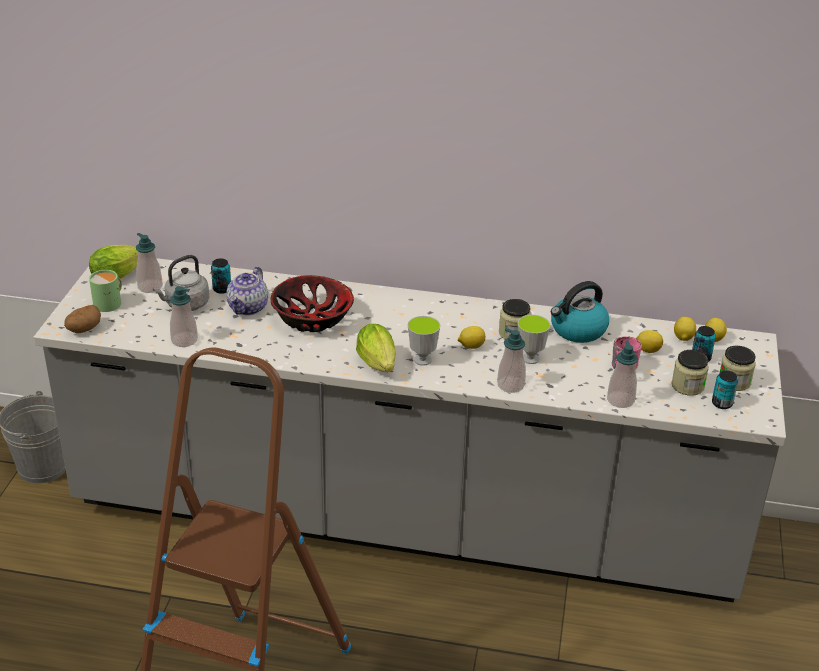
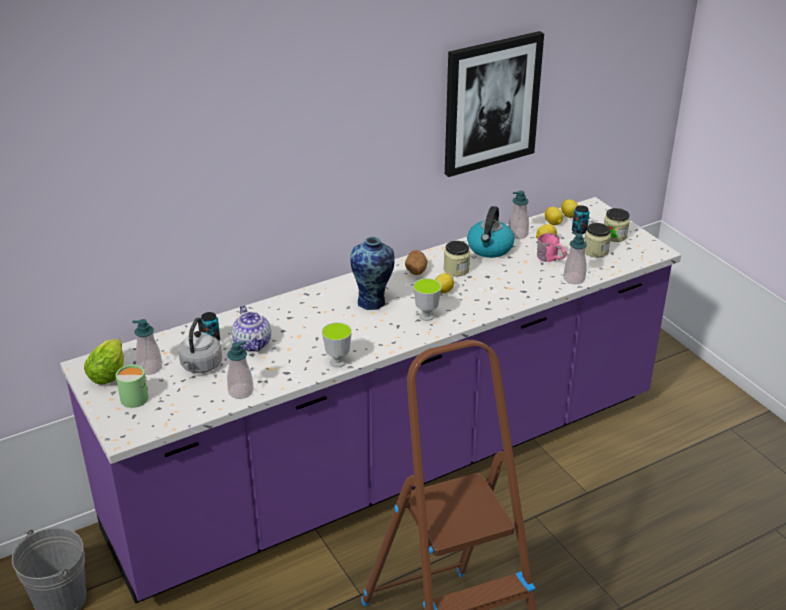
camera: 40 degrees left, 0 degrees up
grey counter [34,258,786,602] -> purple counter [60,197,681,604]
potato [64,305,101,333] -> potato moved to [405,250,428,275]
bowl [270,275,354,332] -> none
lettuce [356,324,396,372] -> none
soap dispenser [497,328,526,393] -> soap dispenser moved to [508,191,529,239]
cup [518,315,551,364] -> cup moved to [322,322,352,367]
can [712,370,738,409] -> none
none -> vase [350,237,395,310]
none -> picture [445,31,544,177]

